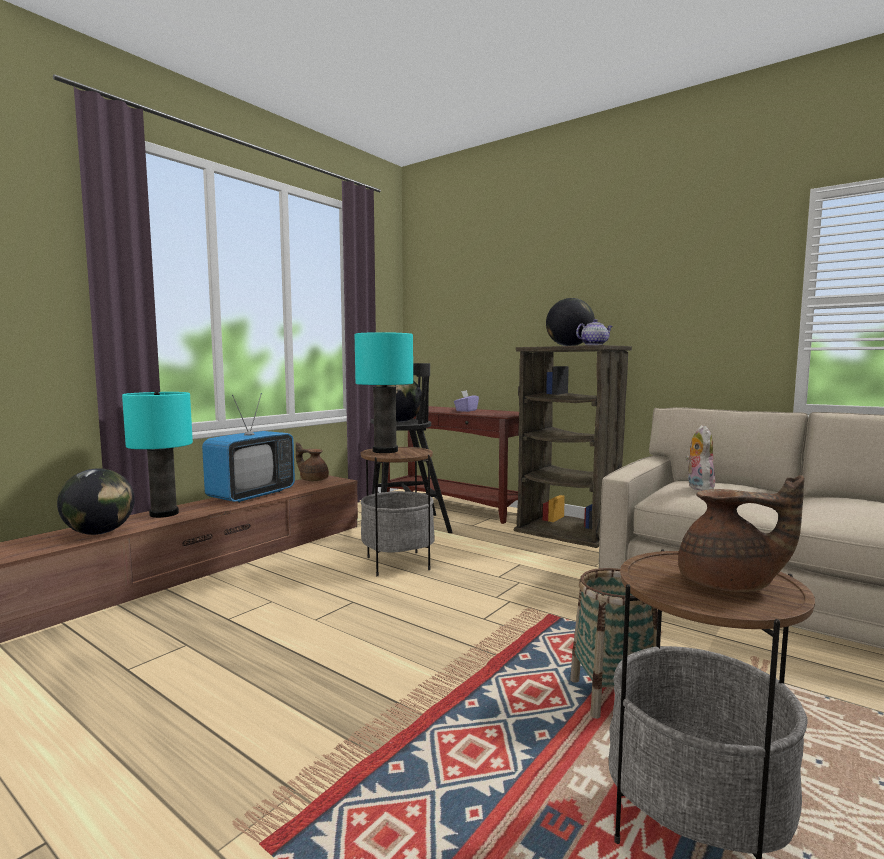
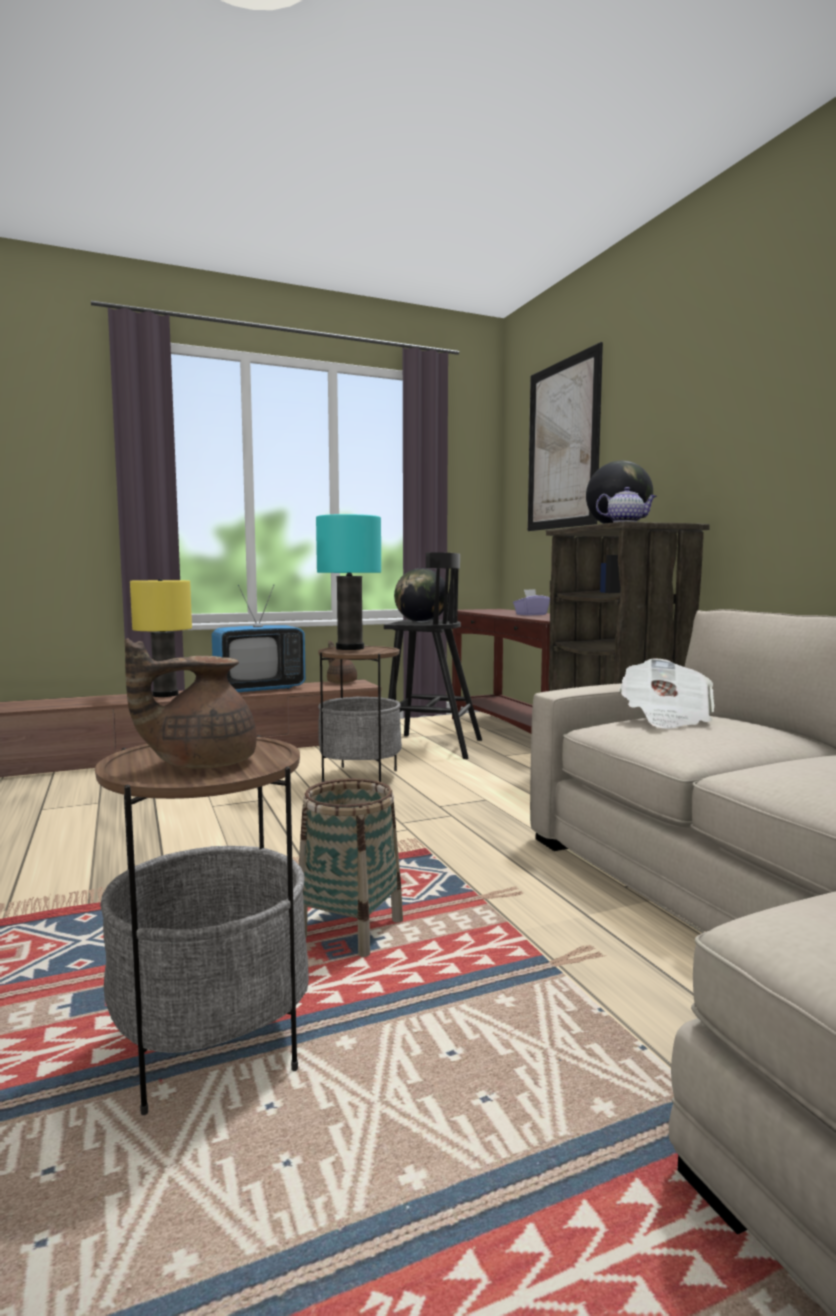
camera: 30 degrees right, 0 degrees up
globe [57,468,135,535] -> none
turquoise table lamp [122,392,193,518] -> yellow table lamp [130,579,192,697]
brown teapot [678,475,804,592] -> brown teapot turned 105 degrees clockwise [125,639,257,769]
plush toy [685,425,715,491] -> newspaper [619,658,714,729]
none -> picture [528,342,603,531]

